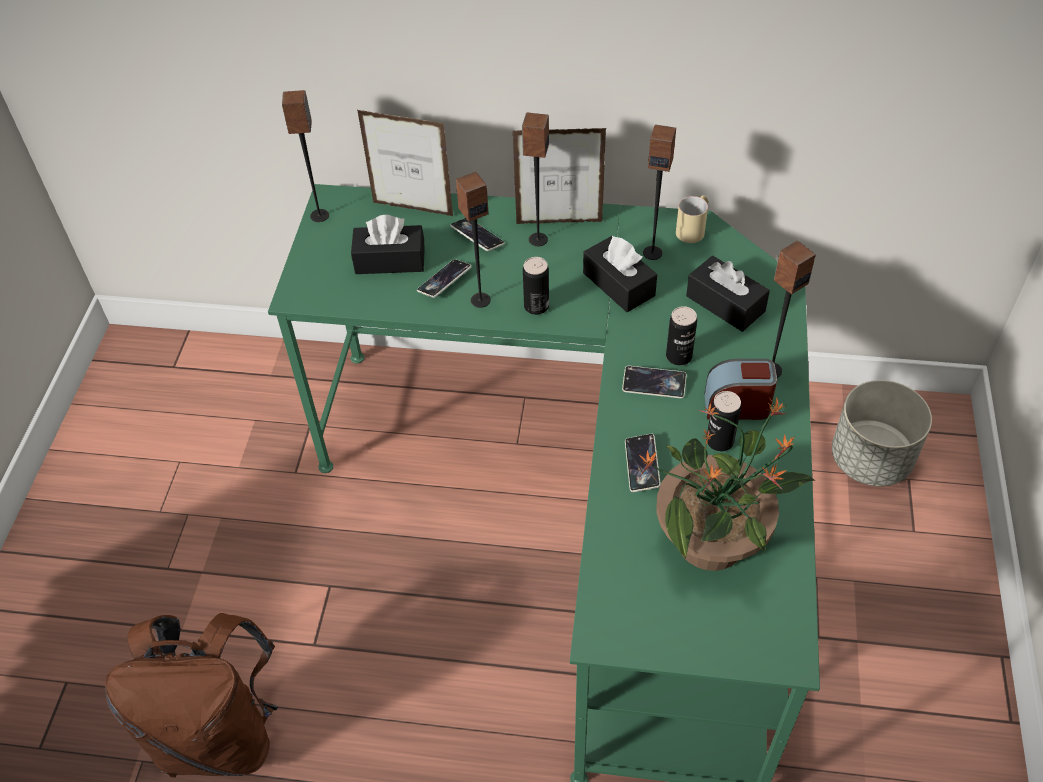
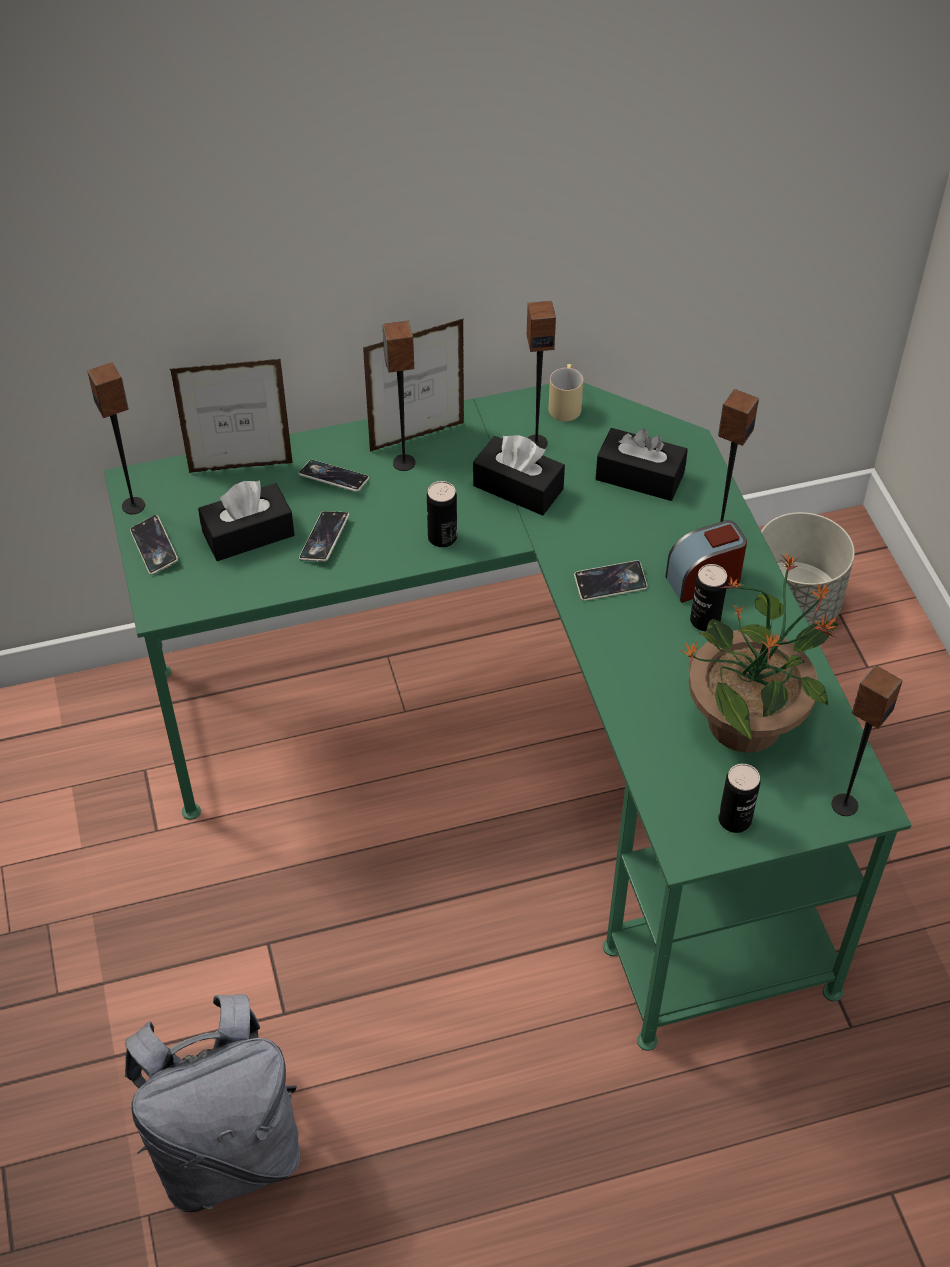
camera: 25 degrees left, 0 degrees up
brown backpack [105,613,278,778] -> grey backpack [125,994,301,1212]
speaker [456,171,491,308] -> speaker moved to [831,665,903,816]
phone [625,434,661,492] -> phone moved to [130,515,178,575]
can [666,306,697,365] -> can moved to [718,764,760,833]

